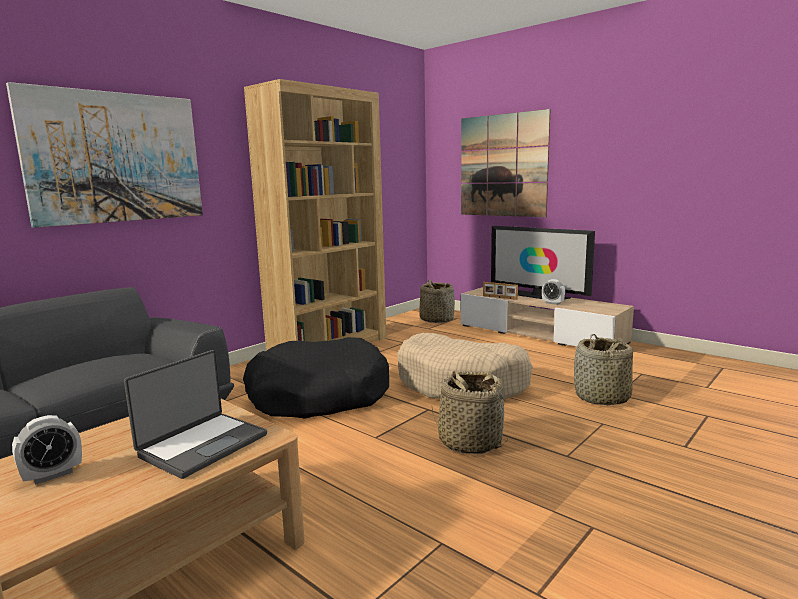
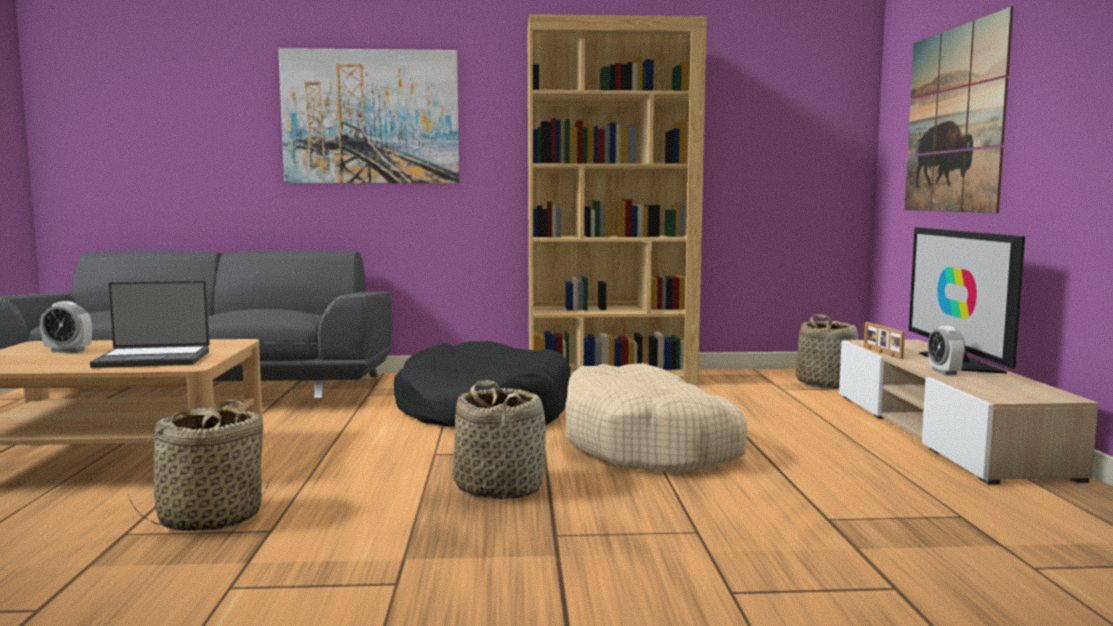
camera: 45 degrees right, 5 degrees down
basket [574,334,633,405] -> basket moved to [128,400,270,531]

